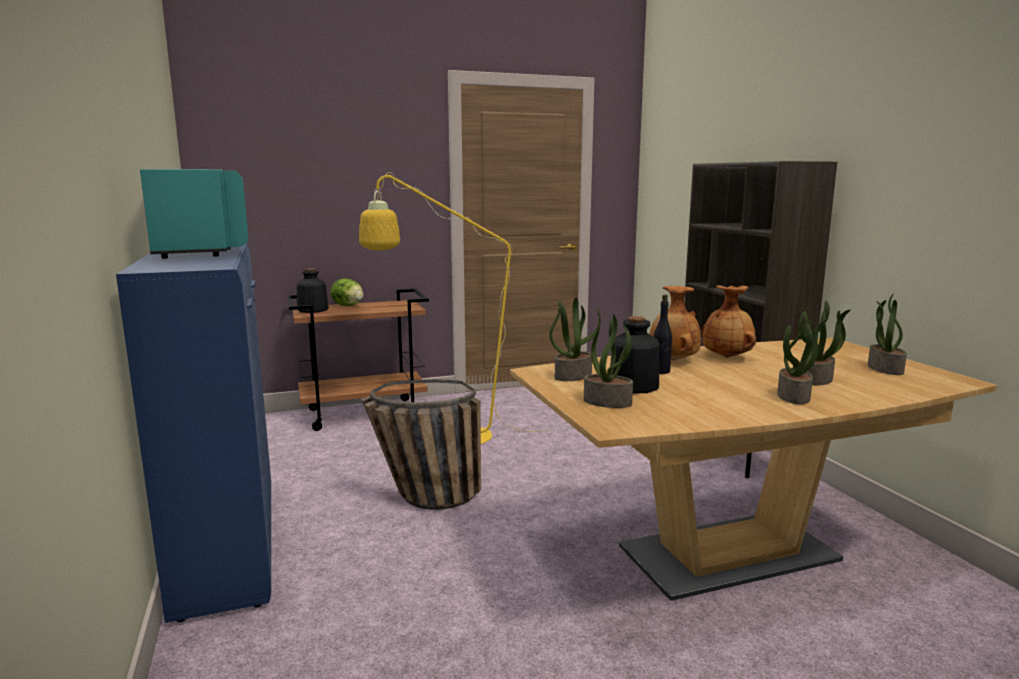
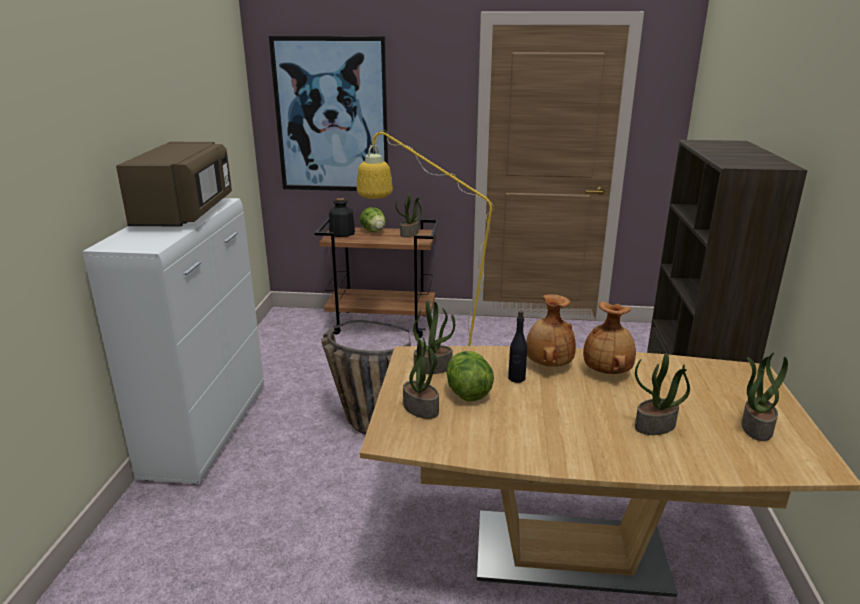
camera: 25 degrees right, 10 degrees up
blue cabinet [116,243,271,623] -> white cabinet [82,198,264,484]
turquoise microwave [140,169,249,259] -> brown microwave [116,142,232,226]
bottle [610,316,659,394] -> lettuce [446,351,494,401]
potted plant [777,311,828,404] -> potted plant moved to [395,193,422,237]
none -> picture [269,36,388,191]

